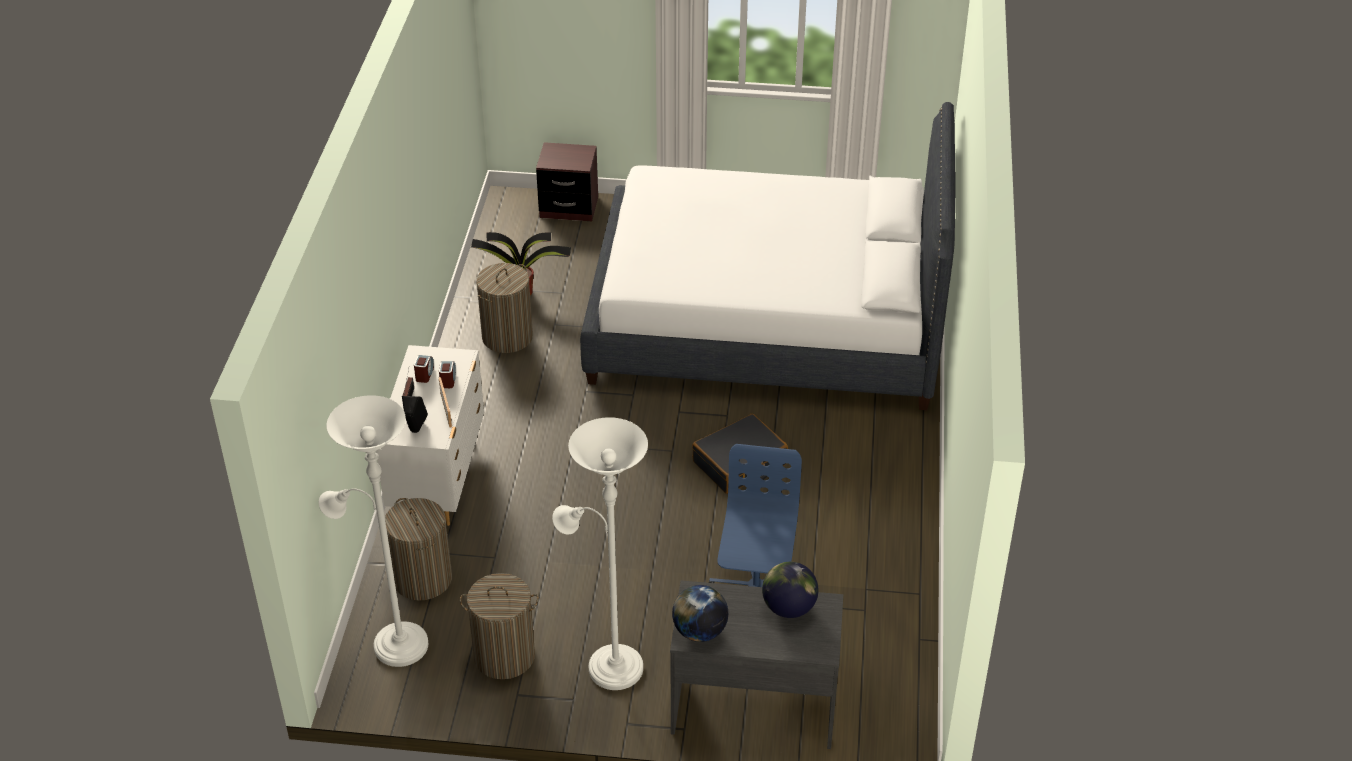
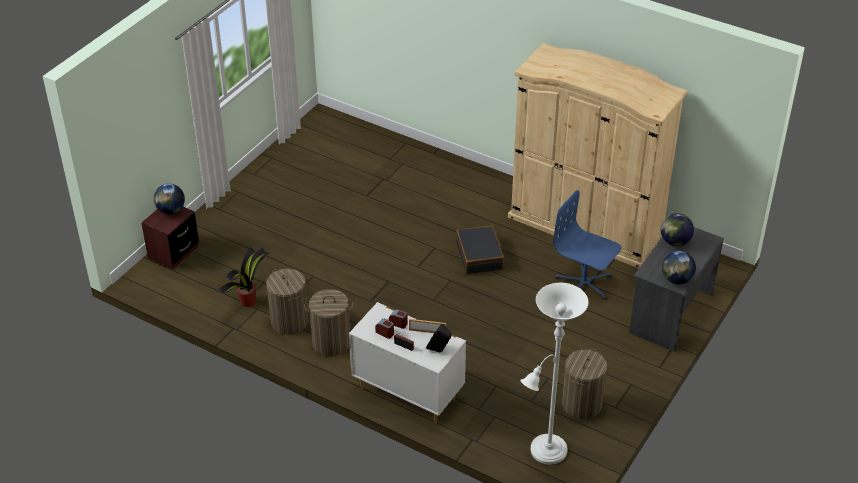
camera: 65 degrees left, 0 degrees up
laundry basket [385,498,452,600] -> laundry basket moved to [304,289,353,356]
white floor lamp [552,417,648,690] -> none
white bed [580,102,955,410] -> none
none -> globe [154,183,185,214]
none -> beige wardrobe [508,43,688,268]

